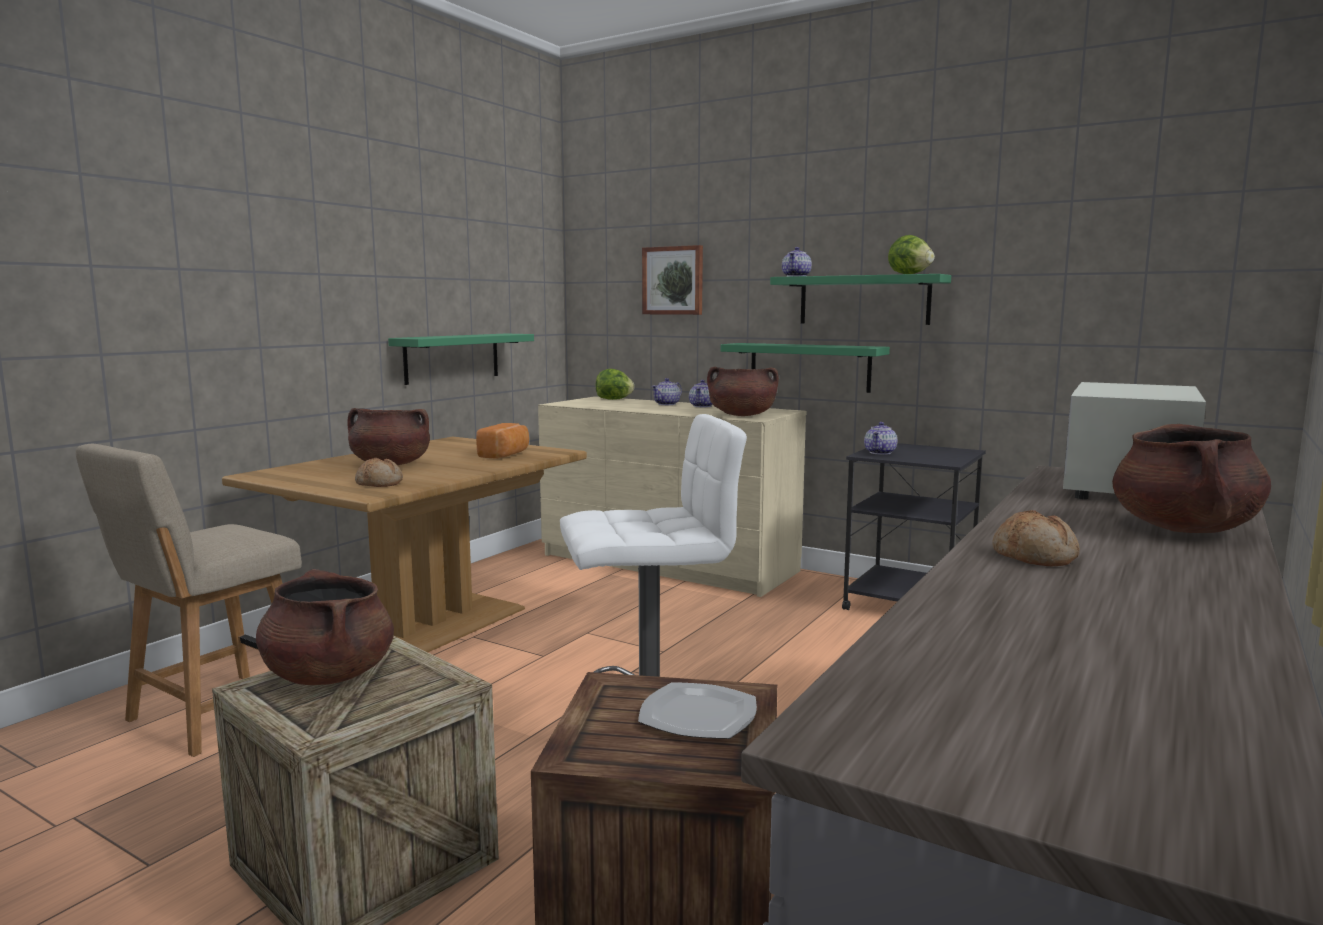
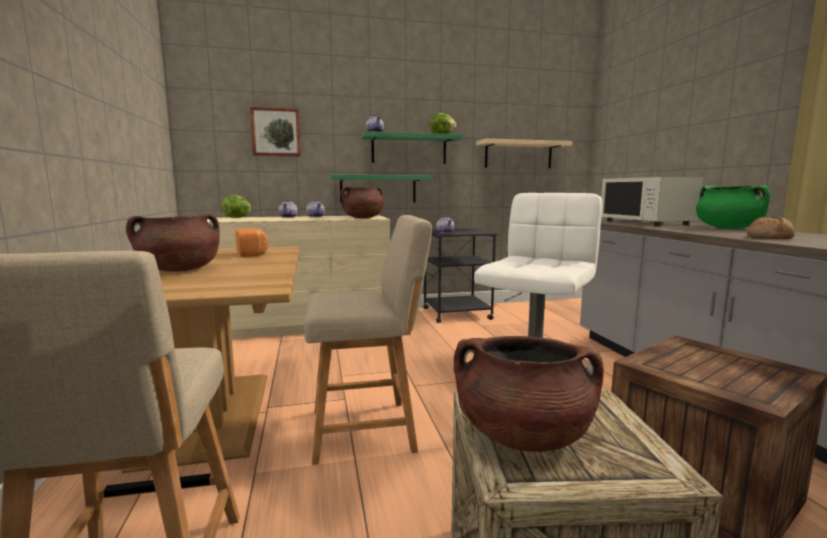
camera: 45 degrees left, 0 degrees up
bread [355,458,403,487] -> none
green shelf [388,334,534,385] -> none
plate [638,682,757,739] -> none
brown cooking pot [1112,424,1271,533] -> green cooking pot [696,185,770,229]
none -> beige chair [304,215,432,465]
none -> beige shelf [477,139,572,168]

